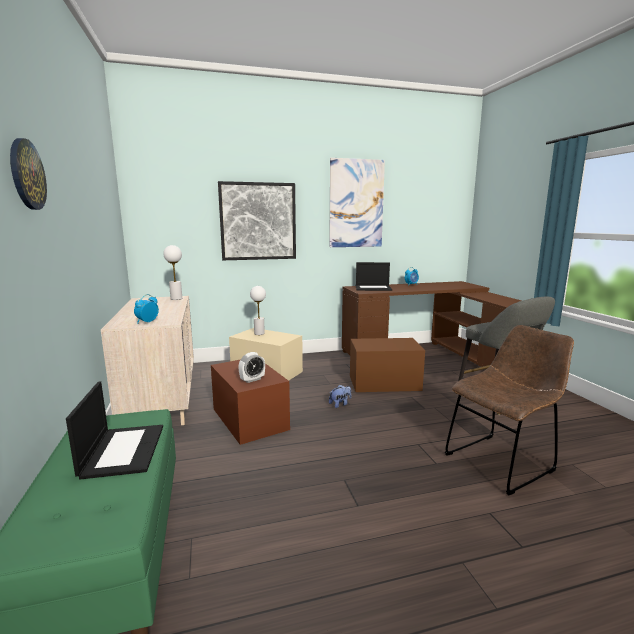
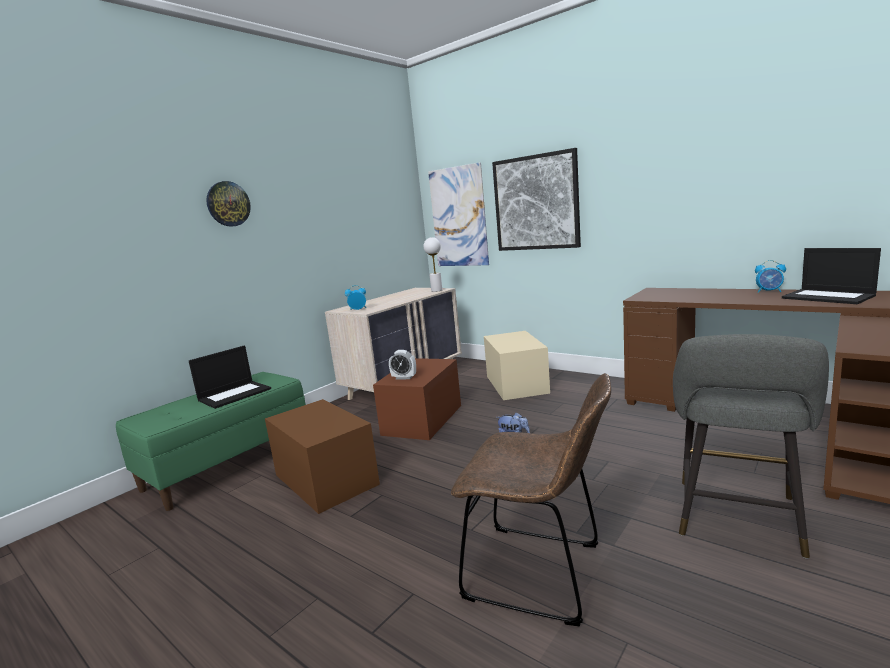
camera: 55 degrees right, 0 degrees up
white table lamp [250,286,266,335] -> none
picture [329,158,385,247] -> picture moved to [428,162,489,266]
brown storage box [350,338,425,392] -> brown storage box moved to [265,399,380,514]
laptop [356,262,392,291] -> laptop moved to [782,248,881,304]

